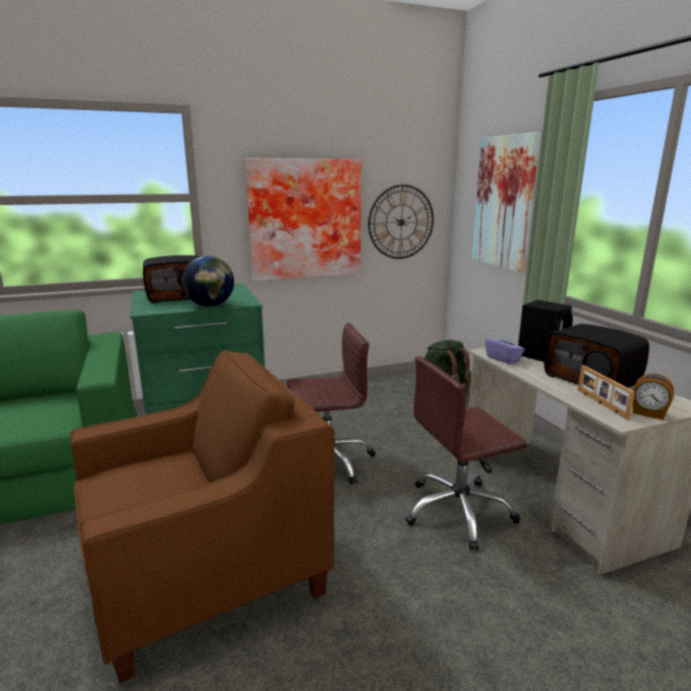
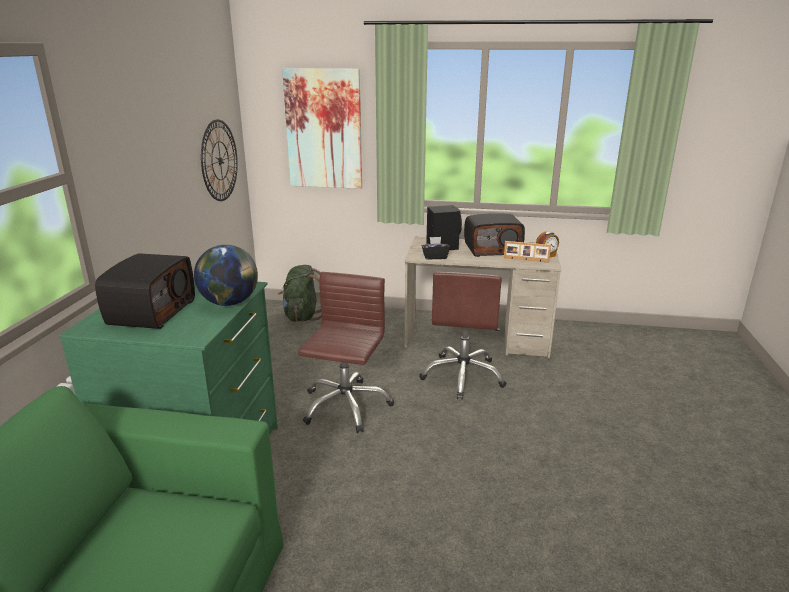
camera: 60 degrees left, 5 degrees up
brown armchair [70,350,334,683] -> none
picture [245,158,361,281] -> none
purple tissue box [485,332,525,364] -> black tissue box [422,237,450,260]

